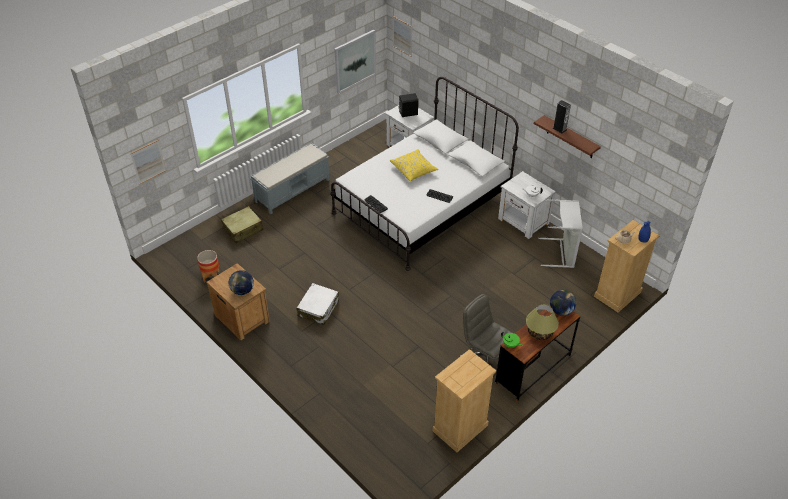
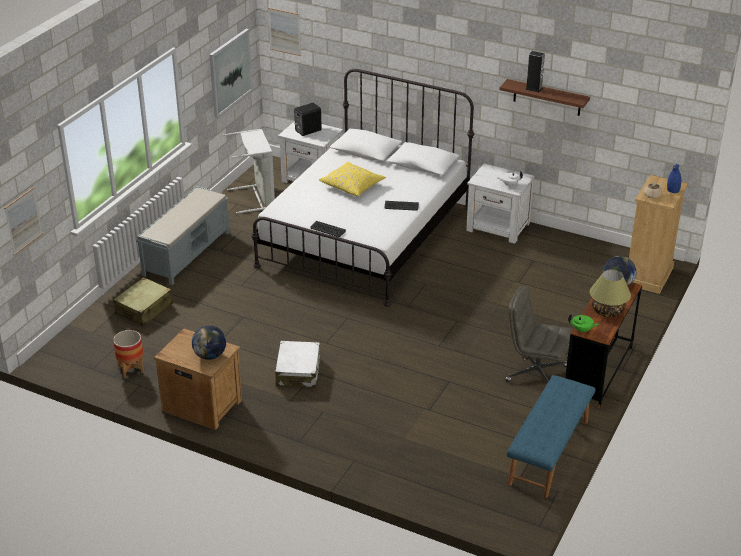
camera: 20 degrees left, 10 degrees down
beige dresser [433,349,496,453] -> blue bench [507,375,596,498]
grey laundry basket [538,199,583,268] -> grey laundry basket moved to [223,129,275,214]

